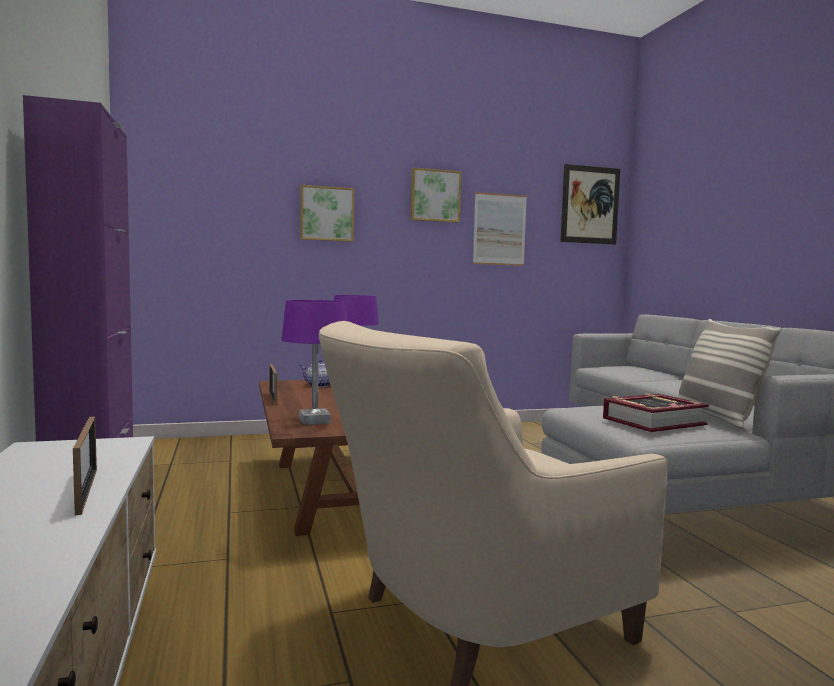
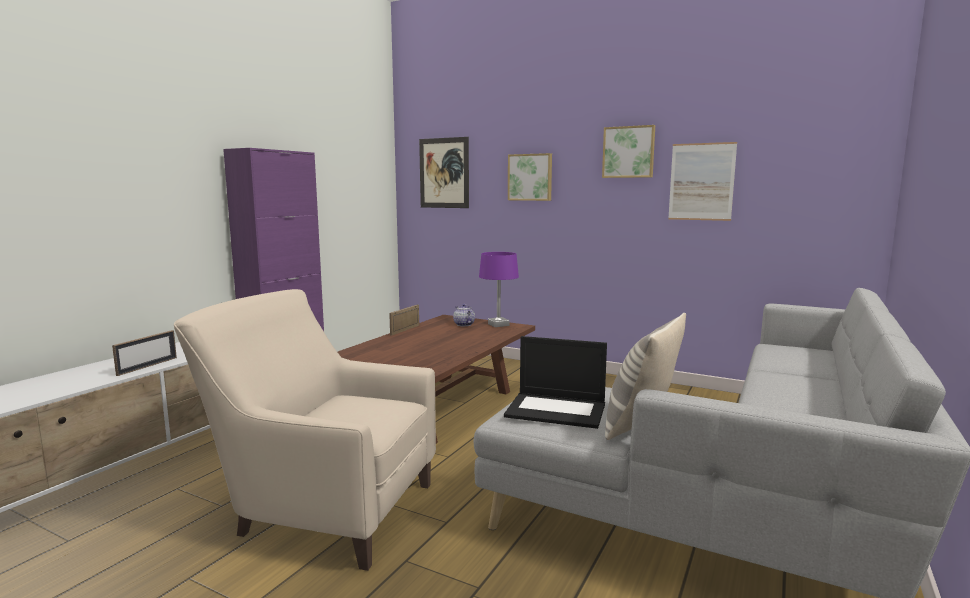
camera: 45 degrees right, 5 degrees up
purple table lamp [281,300,347,425] -> none
picture [560,164,620,244] -> picture moved to [419,137,469,208]
book [603,394,709,432] -> laptop [504,336,607,429]

